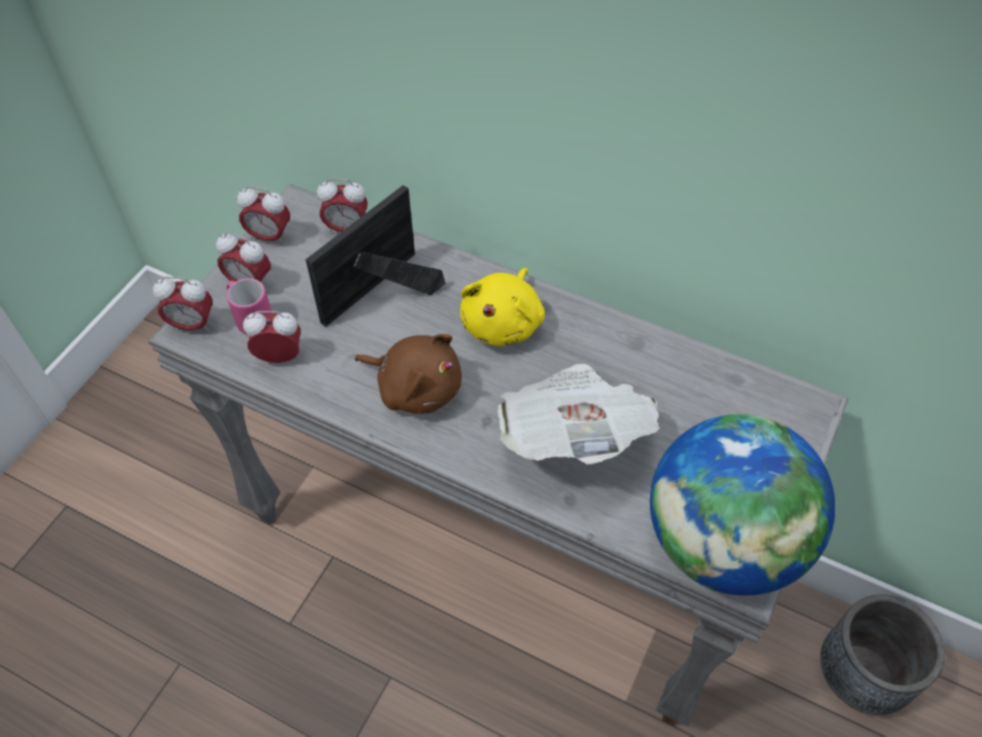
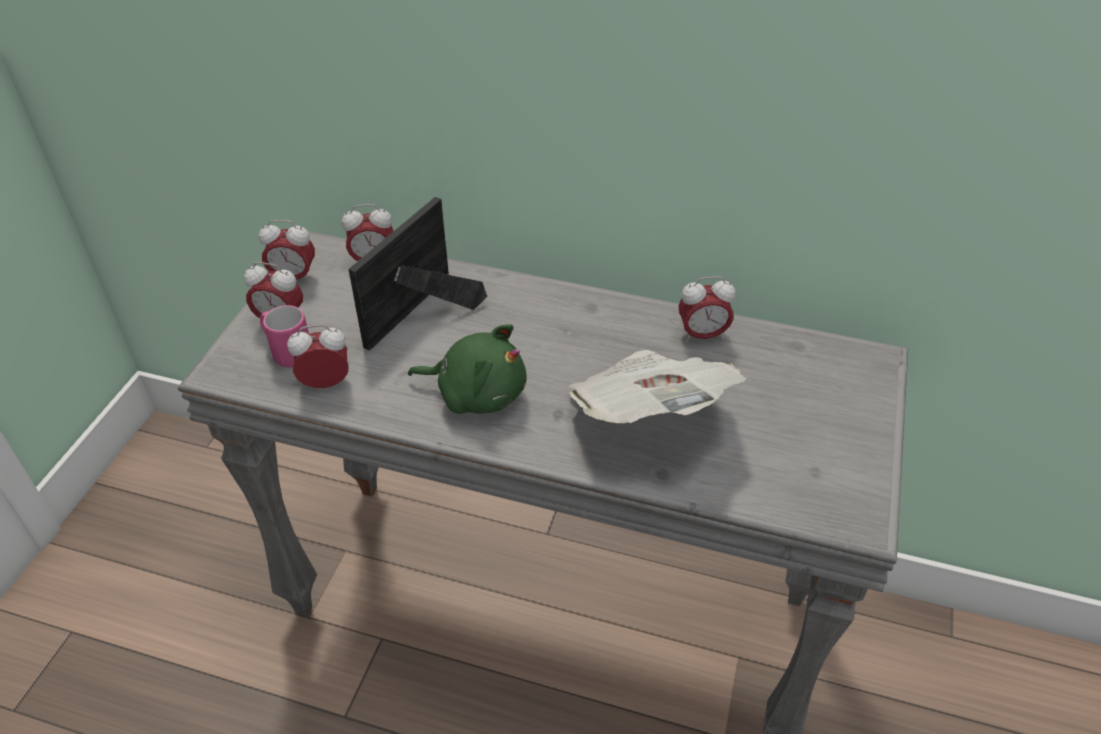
camera: 10 degrees left, 10 degrees down
alarm clock [153,277,213,332] -> alarm clock moved to [678,276,735,343]
brown plush toy [355,334,462,414] -> green plush toy [408,324,527,414]
yellow plush toy [460,268,545,346] -> none
globe [650,414,835,596] -> none
grey planter [820,594,945,715] -> none

